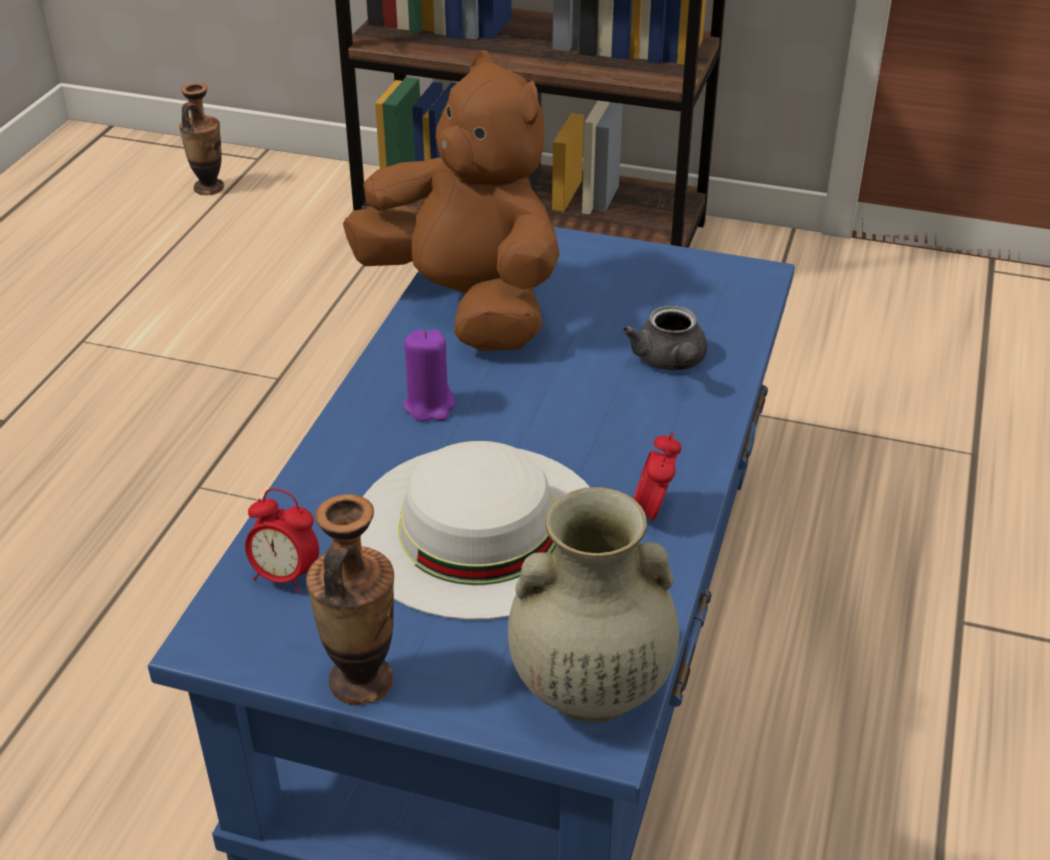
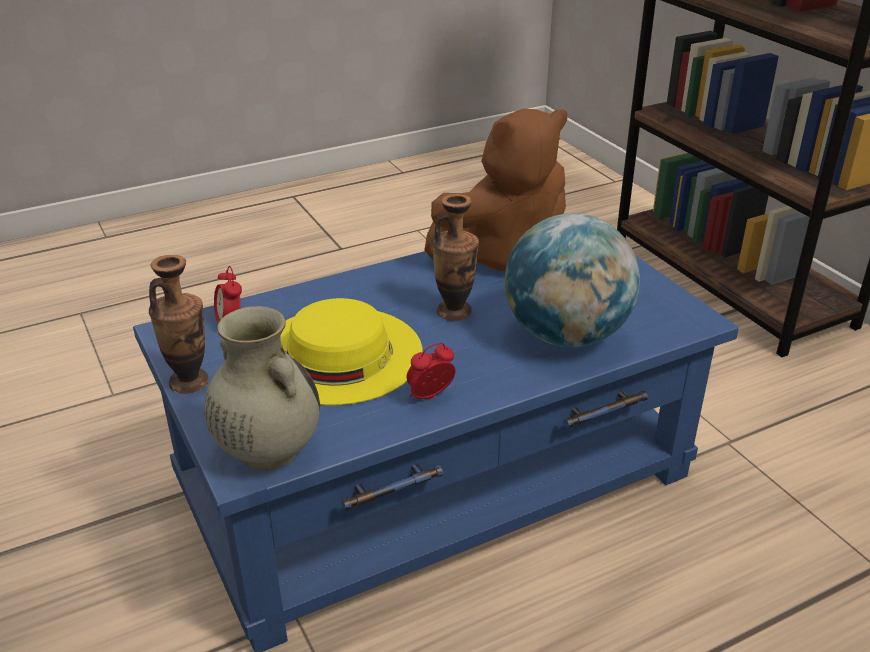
camera: 45 degrees right, 5 degrees down
vase [179,83,224,195] -> vase moved to [432,194,479,321]
brown plush toy [343,50,560,351] -> brown plush toy turned 60 degrees clockwise [424,109,567,271]
white hat [360,441,589,620] -> yellow hat [281,298,423,405]
purple candle [403,330,455,422] -> none
grey teapot [623,306,707,370] -> globe [505,213,640,347]

